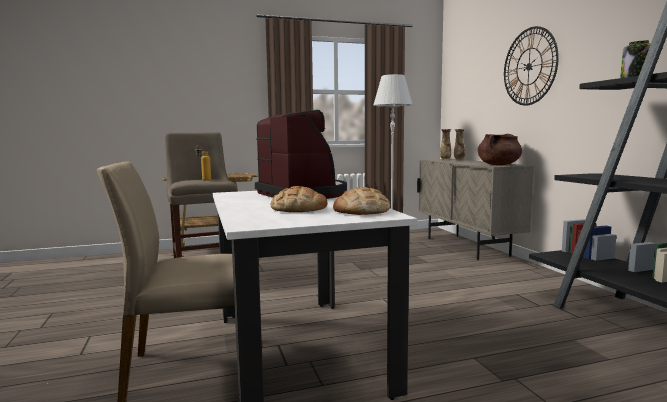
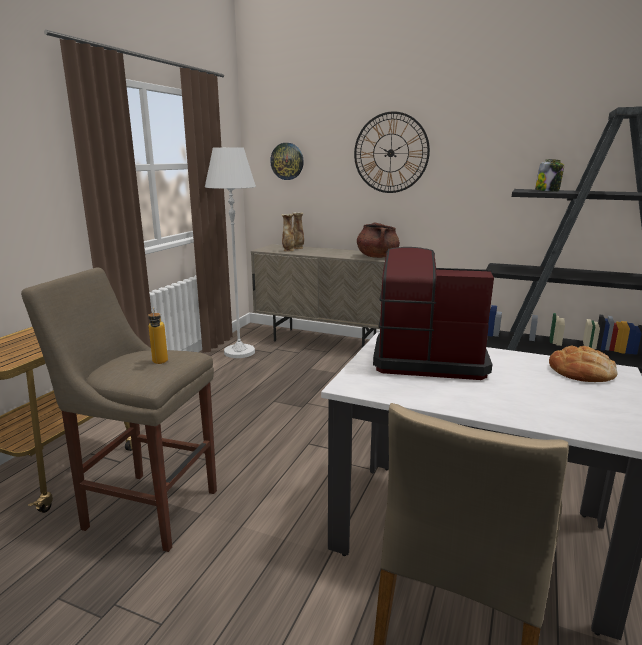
camera: 50 degrees left, 10 degrees up
bread [271,186,328,212] -> none
none -> wall clock [270,143,304,180]

